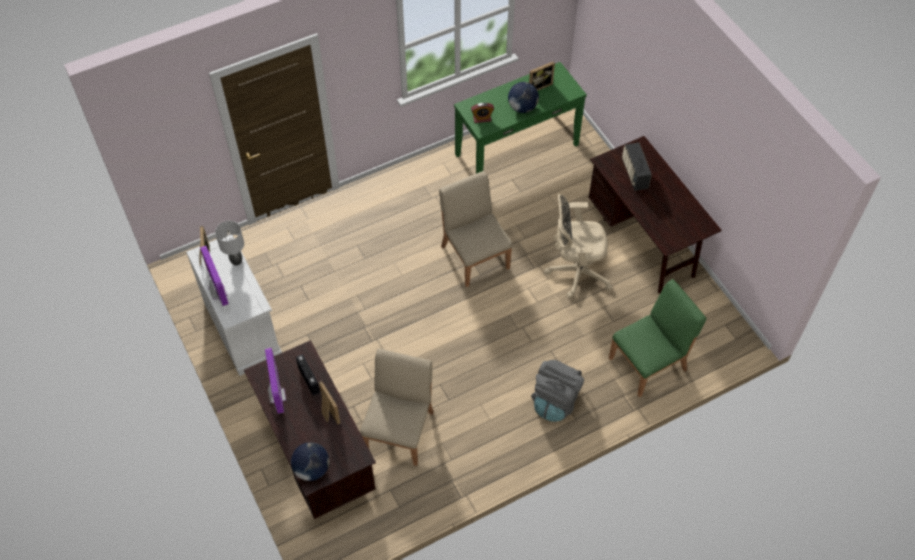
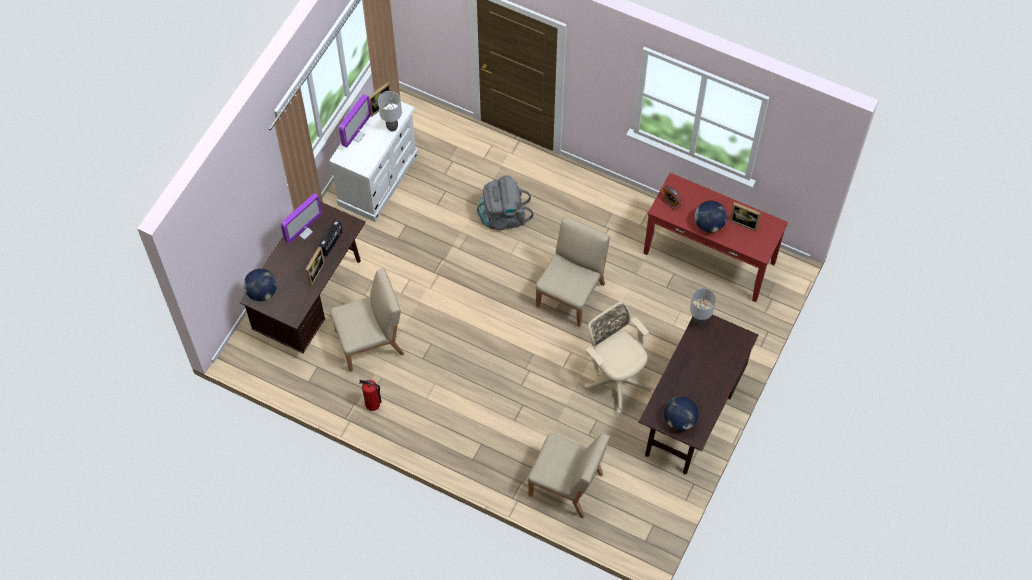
camera: 55 degrees right, 5 degrees up
green console table [454,62,587,174] -> red console table [643,173,788,302]
grey backpack [531,360,584,422] -> grey backpack moved to [477,175,533,230]
green chair [609,279,706,397] -> beige chair [528,433,610,518]
radio [622,142,652,191] -> none
none -> fire extinguisher [359,380,381,411]
none -> globe [664,396,698,431]
none -> grey table lamp [690,288,716,327]

